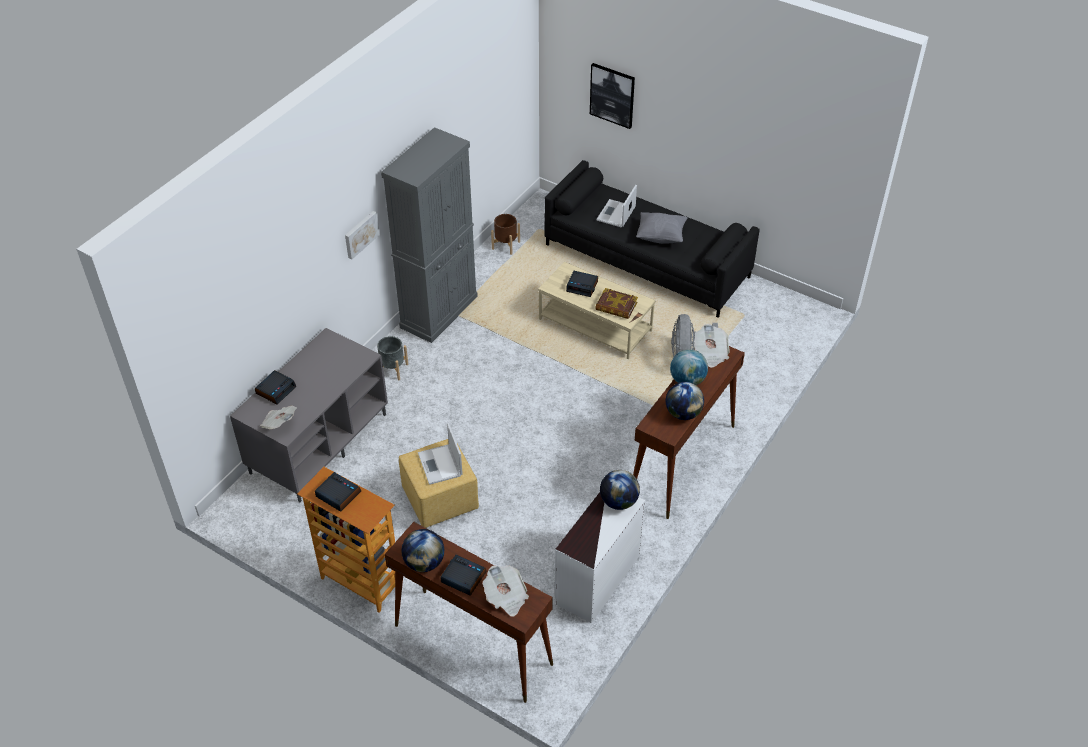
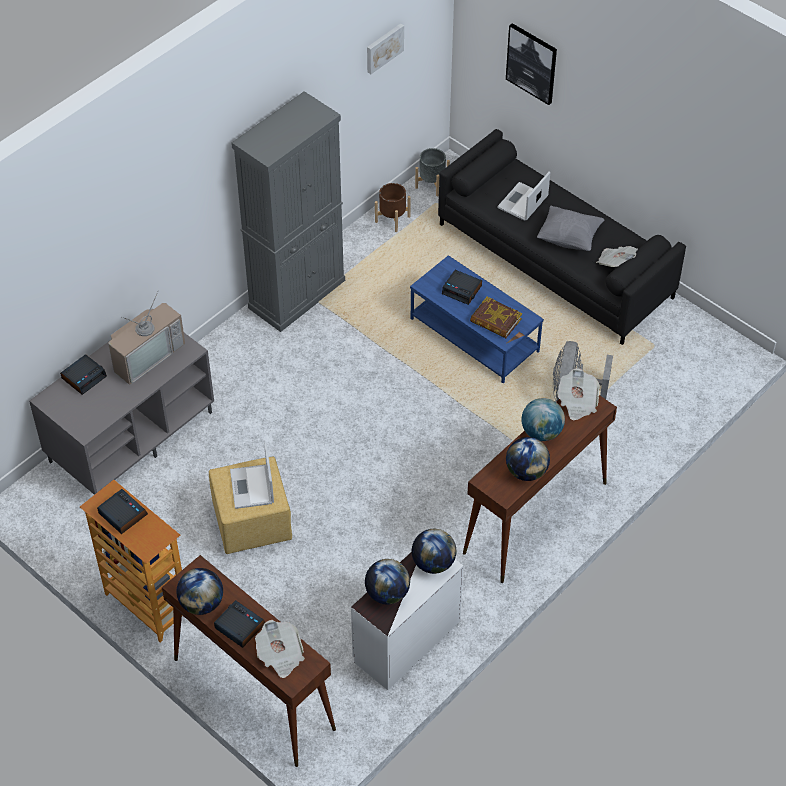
camera: 10 degrees right, 5 degrees up
newspaper [260,405,297,429] -> newspaper moved to [596,246,638,267]
picture [345,211,380,260] -> picture moved to [367,23,404,74]
grey planter [377,336,408,380] -> grey planter moved to [415,148,450,196]
beige coffee table [538,262,656,359] -> blue coffee table [410,255,544,383]
none -> television [108,290,185,385]
none -> globe [365,559,410,605]

